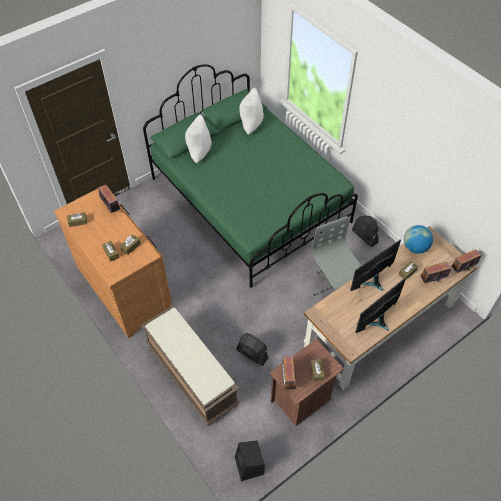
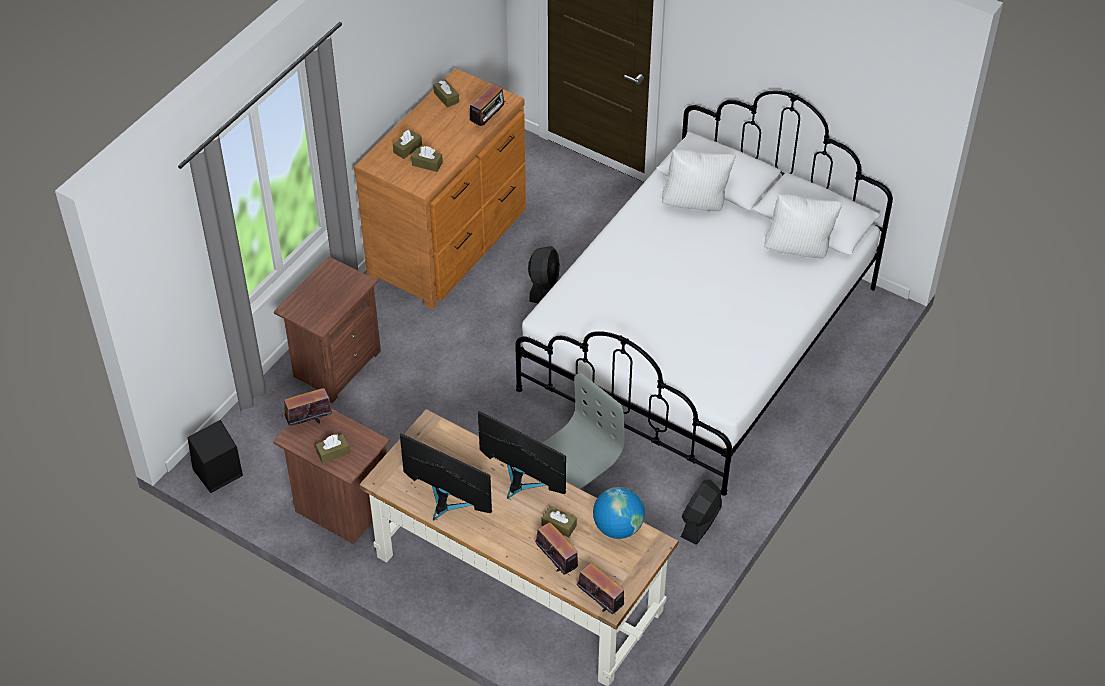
camera: 70 degrees right, 5 degrees down
brown bench [141,305,240,426] -> brown nightstand [274,257,381,403]
green bed [143,64,358,288] -> white bed [515,91,893,496]
black fan [237,333,268,366] -> black fan moved to [528,246,560,303]

